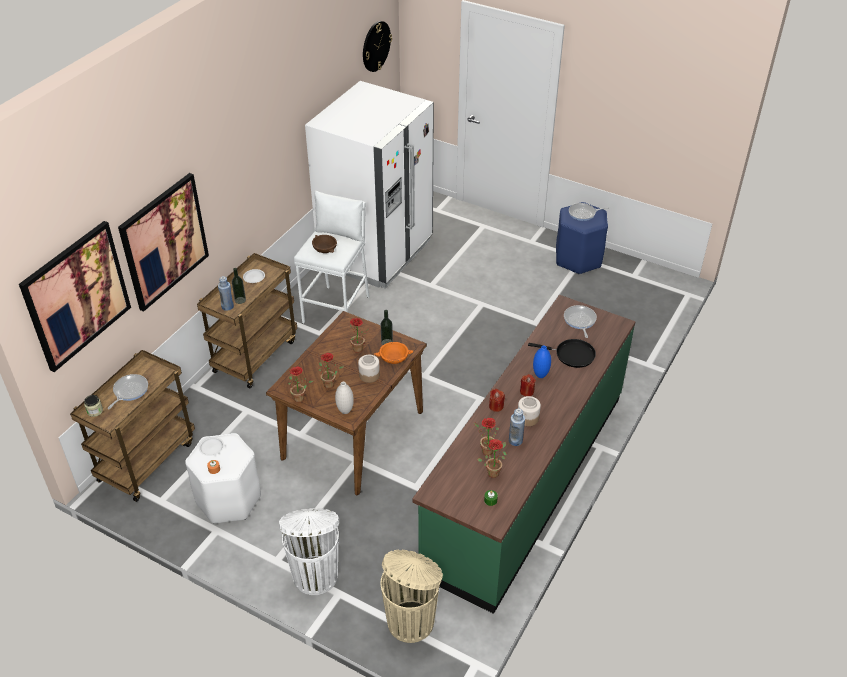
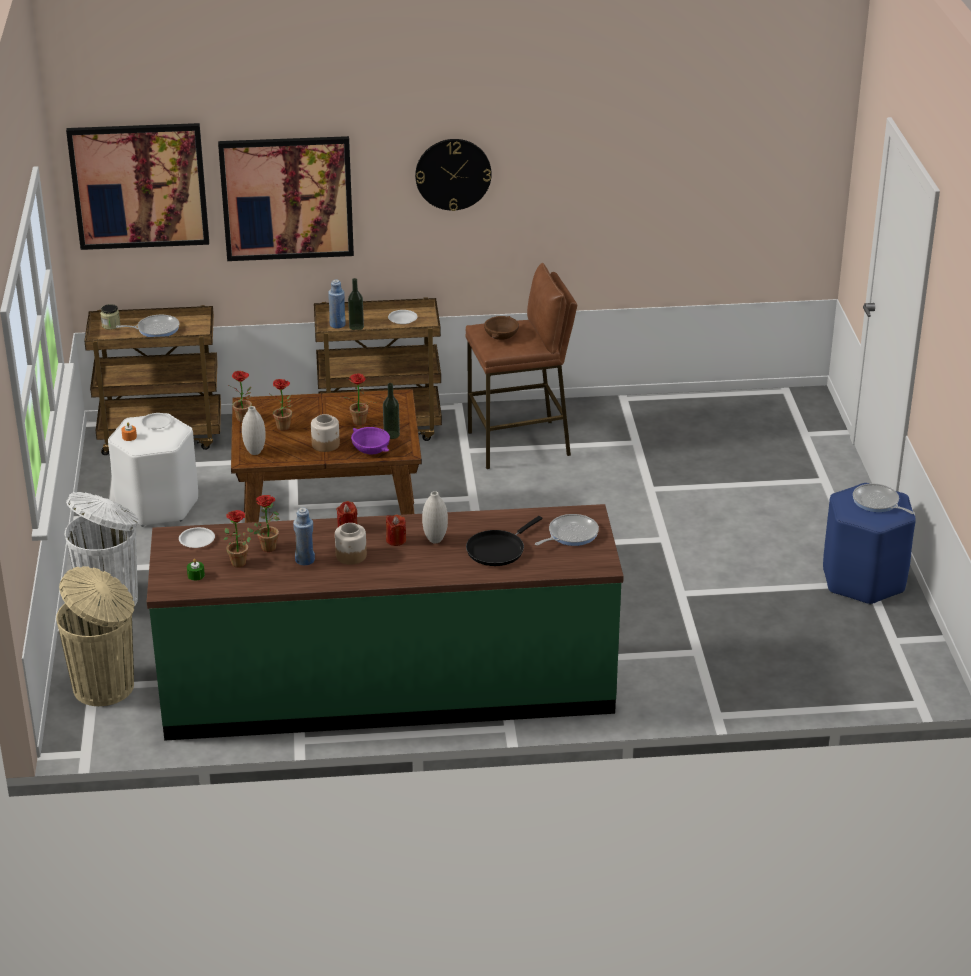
camera: 55 degrees right, 10 degrees down
white stool [294,191,370,324] -> brown stool [465,263,577,469]
white fridge [305,81,434,288] -> none
wall clock [363,21,392,72] -> wall clock moved to [415,139,492,211]
orange bowl [374,342,414,364] -> purple bowl [351,427,390,454]
black frying pan [528,339,596,368] -> black frying pan turned 60 degrees clockwise [466,516,542,566]
blue vase [533,345,551,378] -> white vase [422,491,448,543]
none -> white plate [179,527,215,548]

